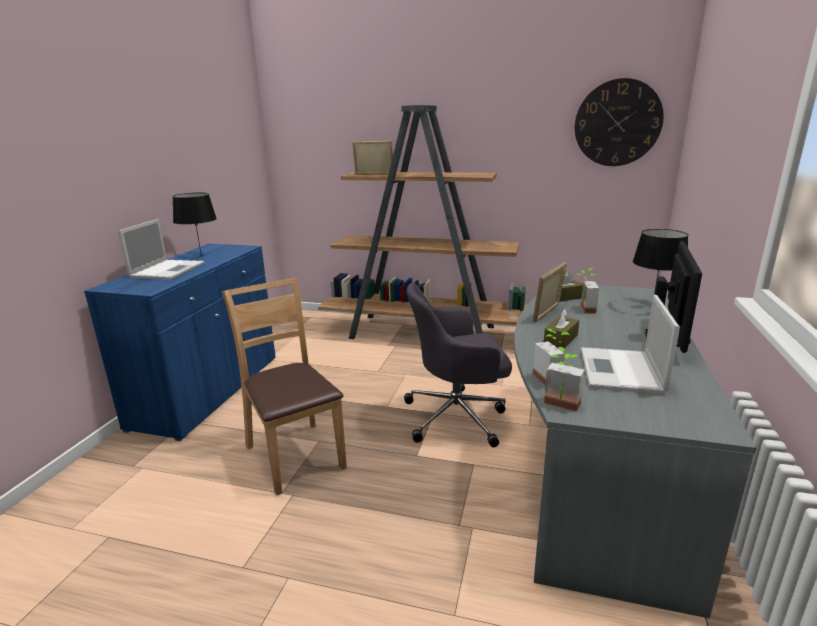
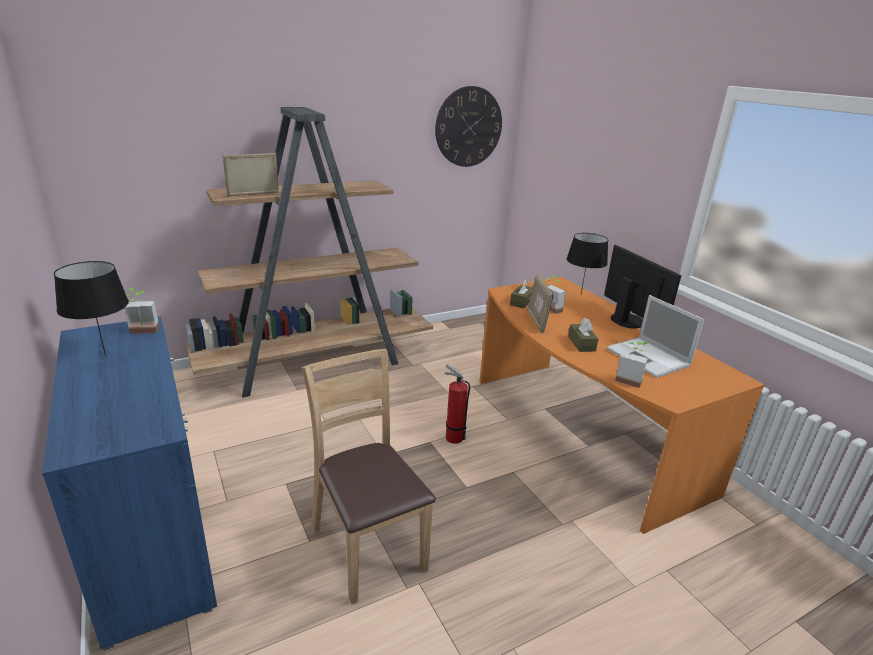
camera: 45 degrees left, 5 degrees up
laptop [118,219,204,280] -> none
brown chair [222,278,347,496] -> brown chair turned 45 degrees clockwise [302,349,436,604]
grey office chair [404,283,512,447] -> fire extinguisher [444,364,470,444]
grey desk [514,285,756,618] -> orange desk [479,277,764,534]
potted plant [544,347,585,411] -> potted plant moved to [124,288,159,334]

